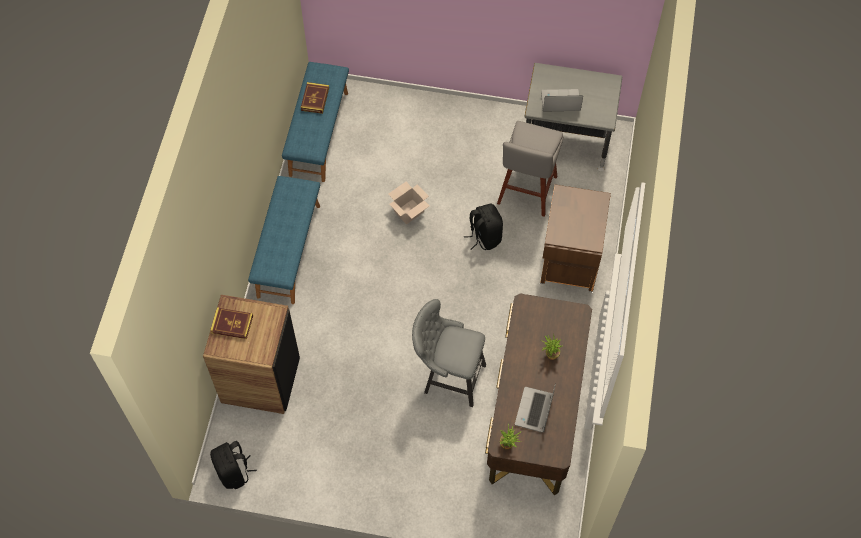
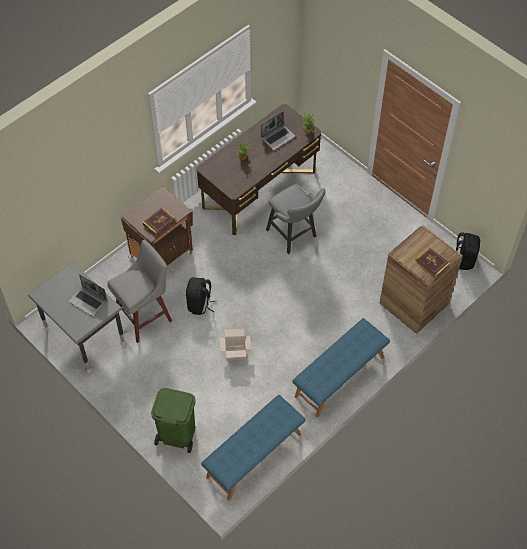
camera: 145 degrees left, 5 degrees down
book [301,82,329,114] -> book moved to [143,207,176,236]
none -> green trash can [151,388,196,453]

